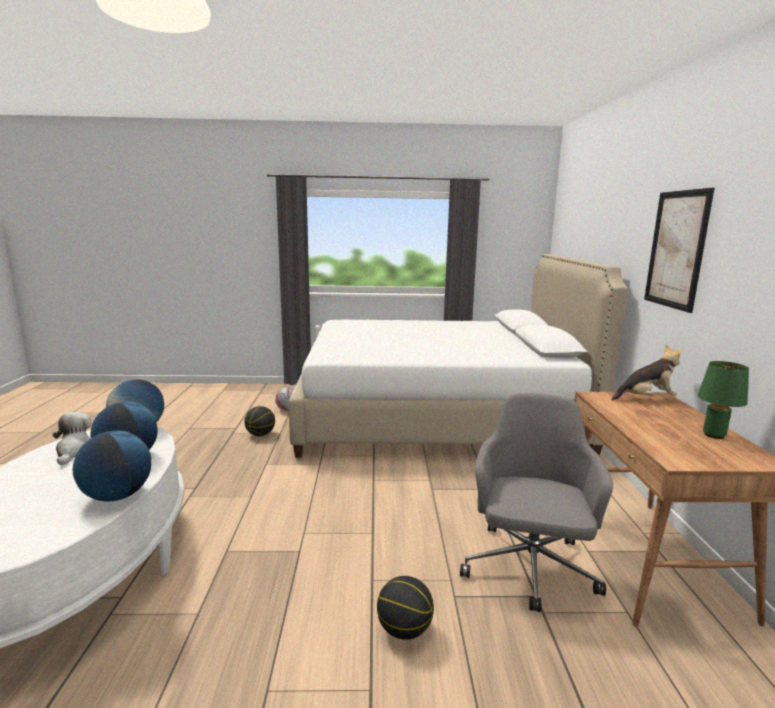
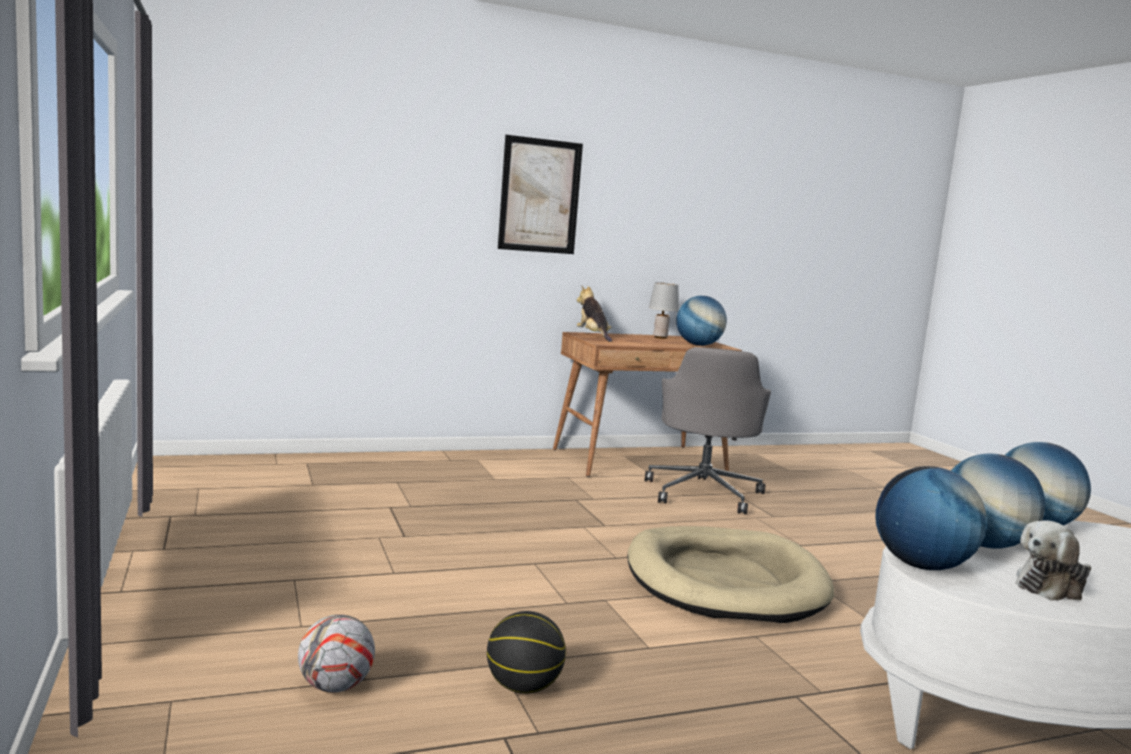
camera: 110 degrees left, 5 degrees down
white bed [288,254,628,458] -> none
basketball [377,576,434,640] -> none
grey office chair [460,393,613,612] -> grey office chair turned 75 degrees counterclockwise [645,347,771,514]
green table lamp [698,361,749,439] -> grey table lamp [649,282,679,339]
none -> beige dog bed [627,526,834,623]
none -> globe [676,296,727,346]

